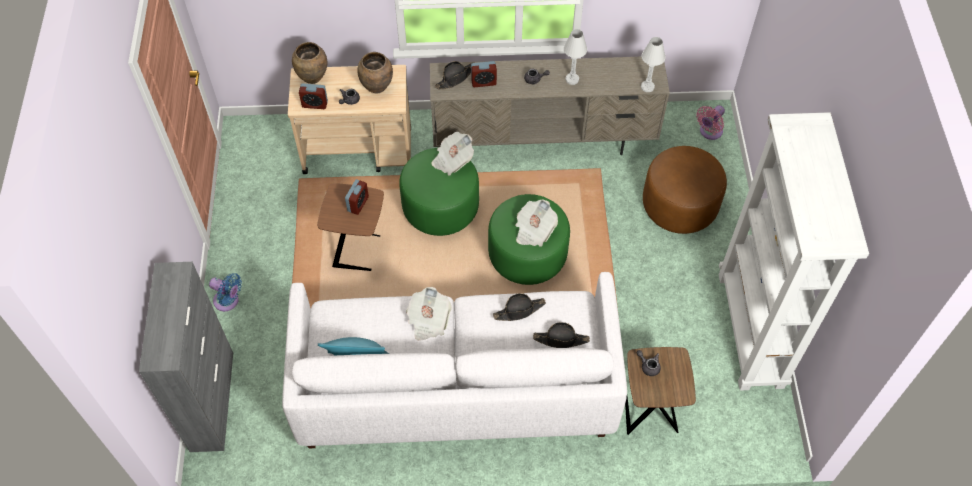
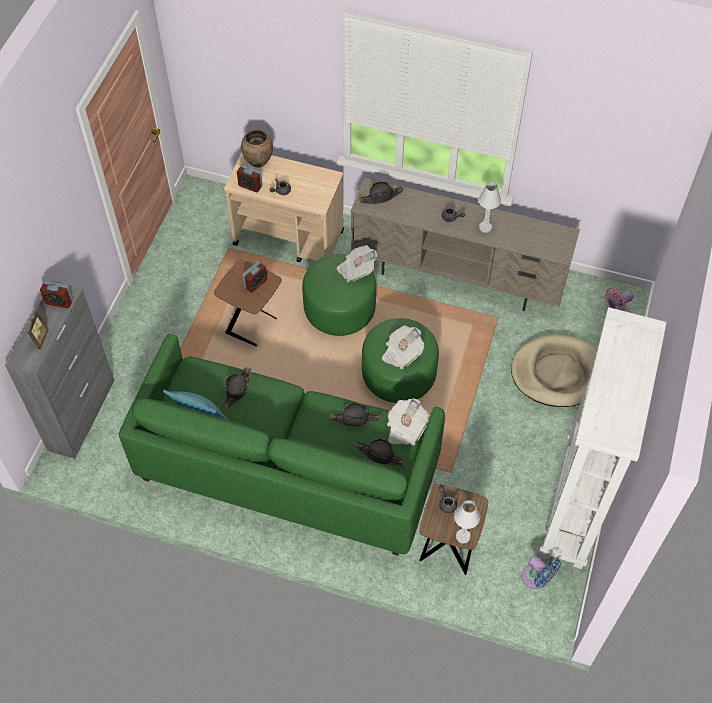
camera: 20 degrees right, 0 degrees up
blue fan [209,273,242,311] -> blue fan moved to [522,555,561,589]
white sofa [282,272,627,448] -> green sofa [119,334,445,556]
brown vase [357,52,393,94] -> none
newspaper [406,287,452,341] -> newspaper moved to [387,398,429,445]
alarm clock [471,61,497,87] -> alarm clock moved to [40,281,73,309]
white table lamp [641,37,666,92] -> white table lamp moved to [454,500,480,544]
brown ottoman [643,146,727,234] -> beige dog bed [511,335,597,407]
none -> picture frame [27,311,49,350]
none -> black hat [223,367,251,409]

